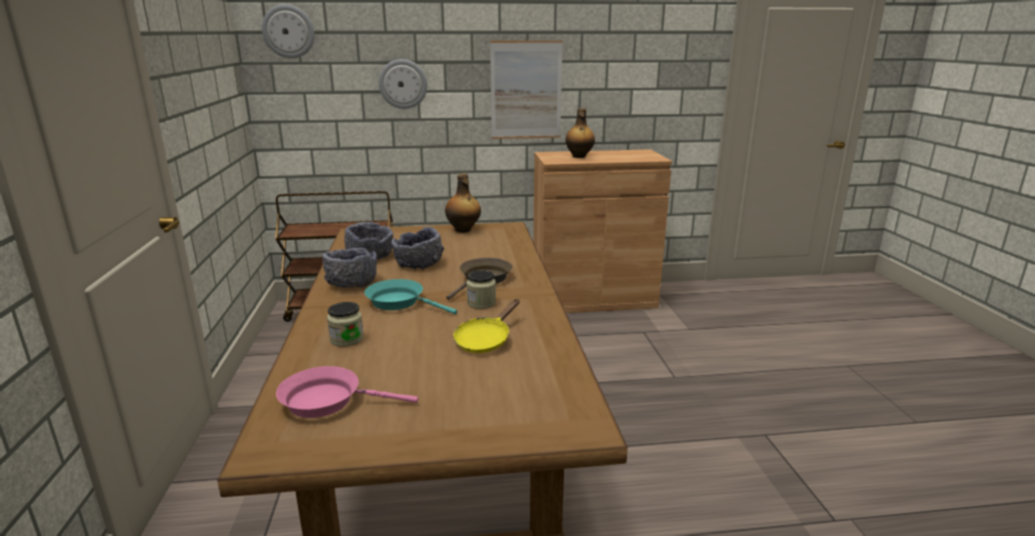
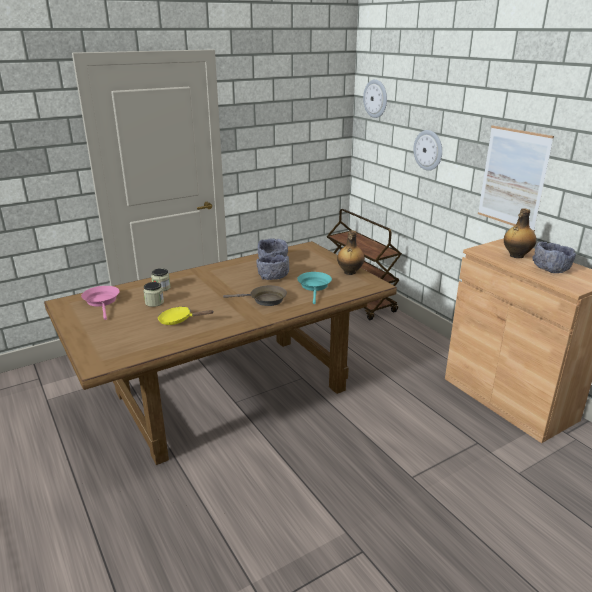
camera: 65 degrees right, 5 degrees up
grey bowl [322,248,377,288] -> grey bowl moved to [532,241,576,273]
turquoise frying pan [365,279,457,314] -> turquoise frying pan moved to [297,272,332,304]
jar [467,270,496,309] -> jar moved to [144,282,164,307]

